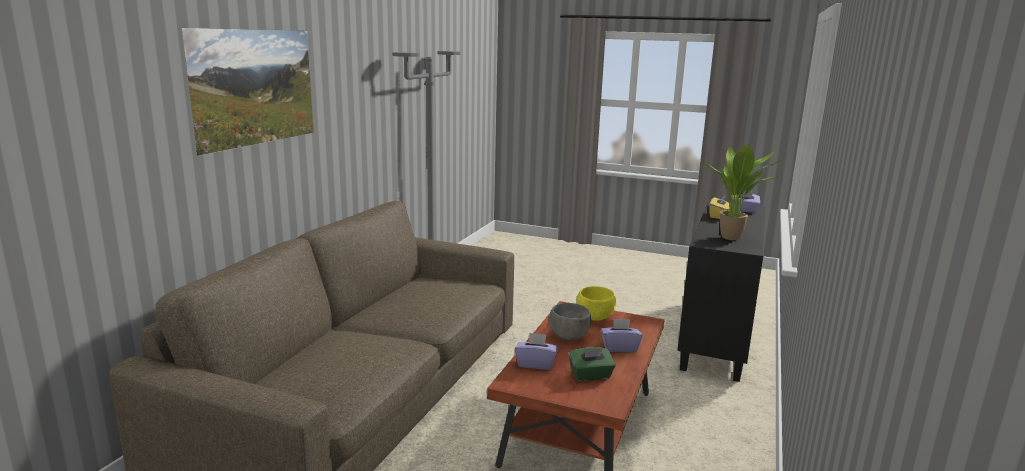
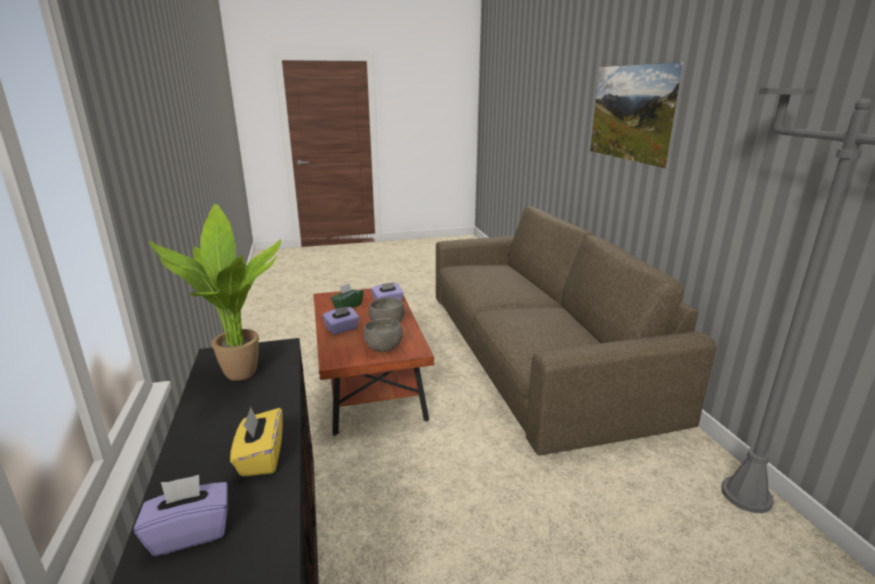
camera: 145 degrees right, 5 degrees up
yellow bowl [577,286,616,321] -> grey bowl [364,318,403,352]

